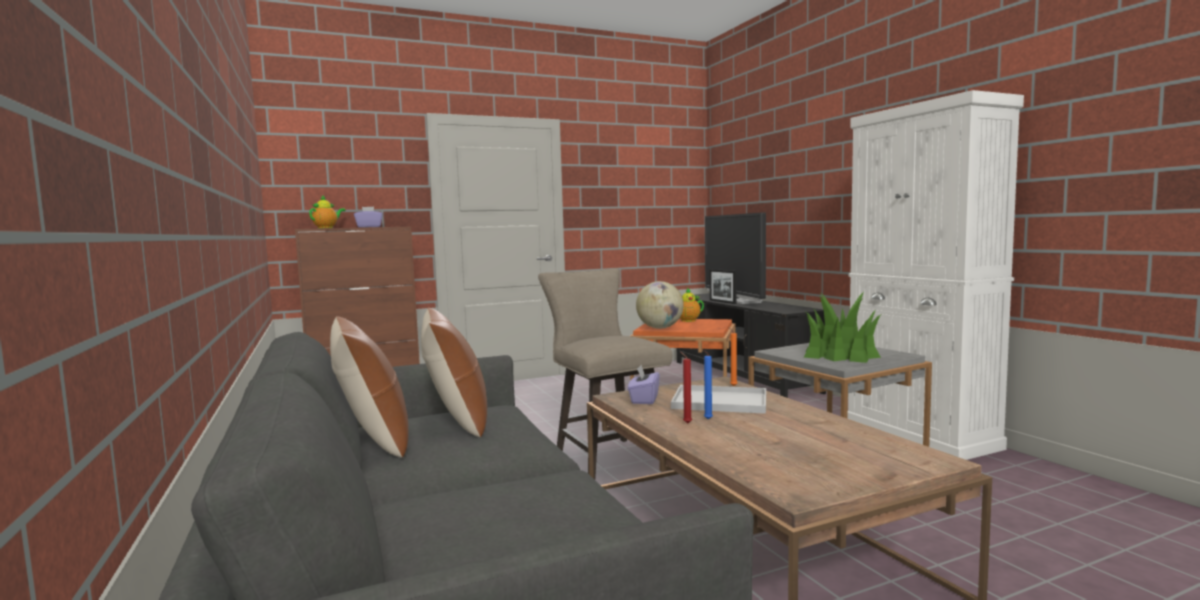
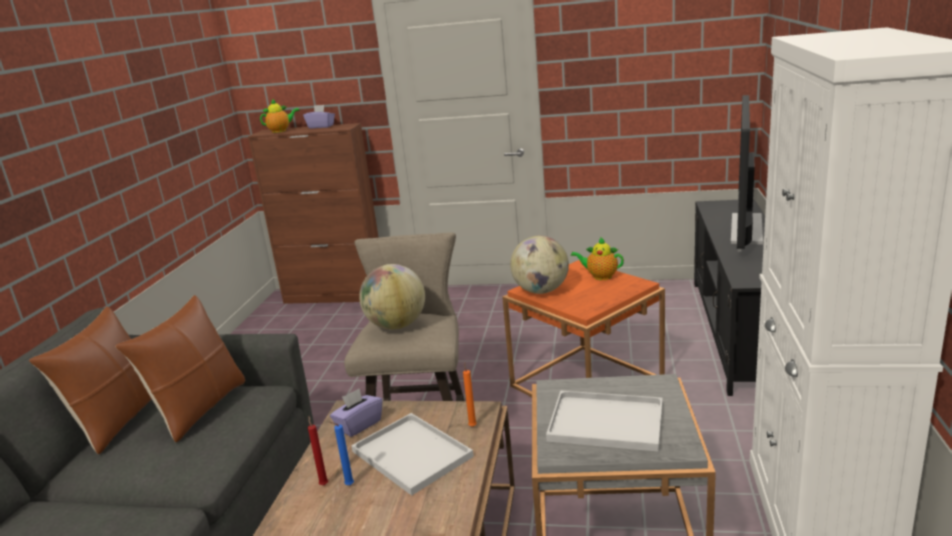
camera: 35 degrees right, 15 degrees up
picture frame [710,269,737,304] -> none
potted plant [804,292,881,363] -> white tray [546,390,663,452]
none -> globe [359,264,425,329]

